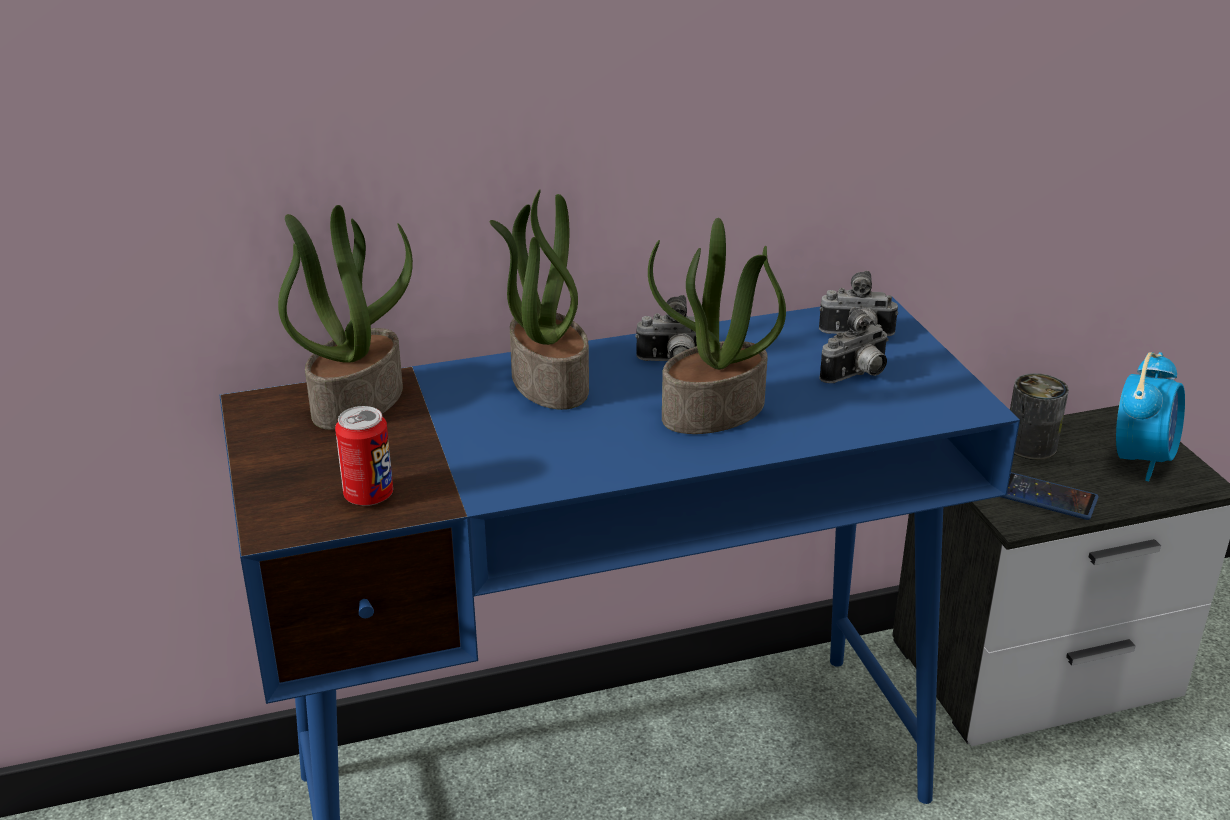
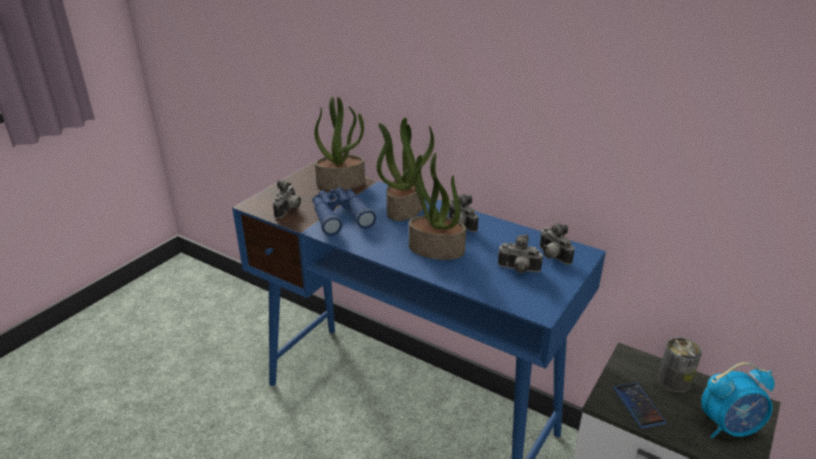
camera: 50 degrees right, 0 degrees up
can [335,406,393,506] -> camera [273,180,301,219]
none -> blue binoculars [312,187,376,236]

